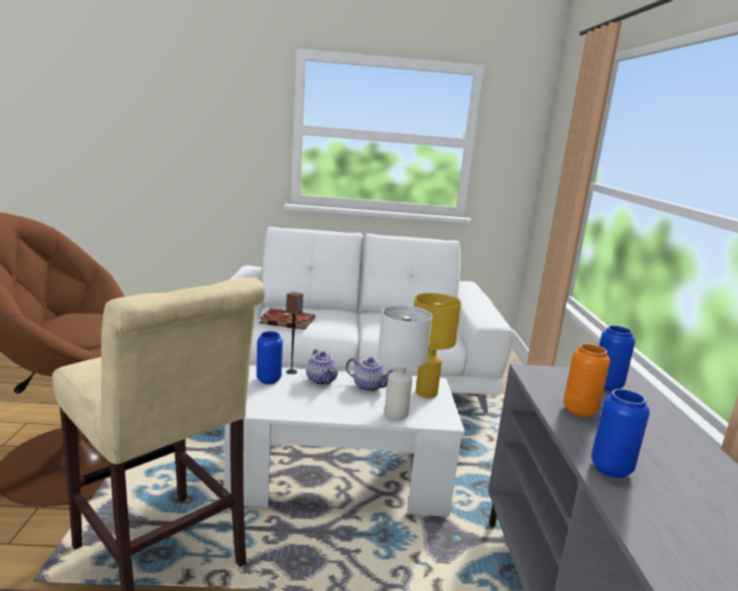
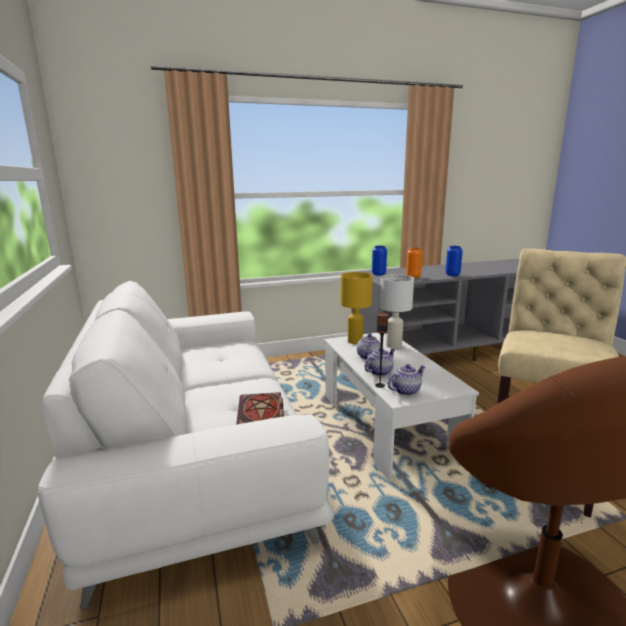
camera: 105 degrees left, 0 degrees up
blue vase [256,331,283,384] -> teapot [388,364,426,395]

